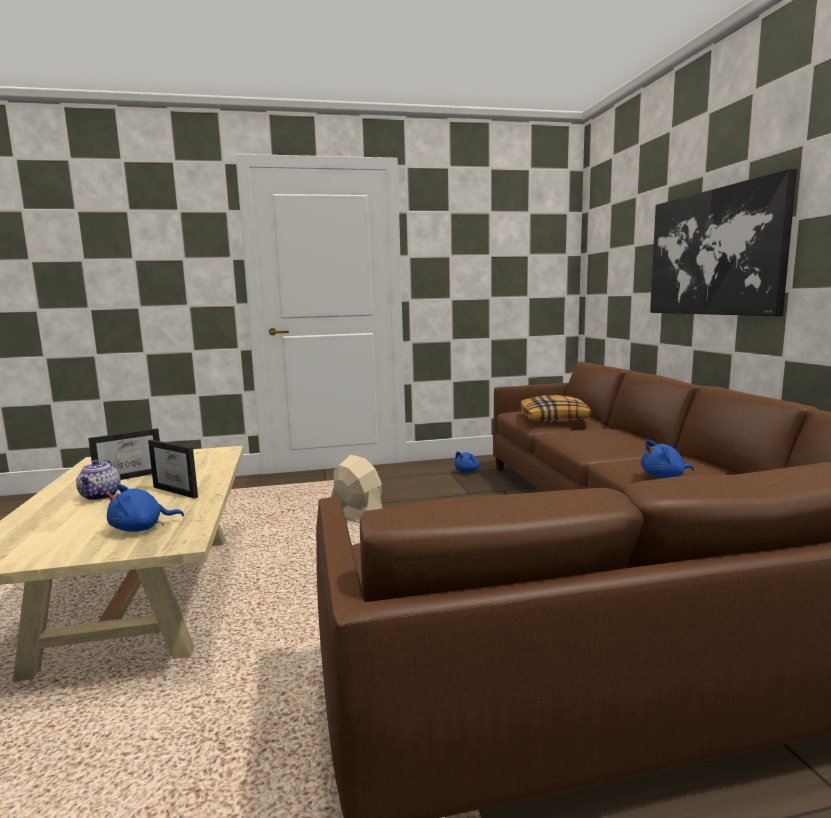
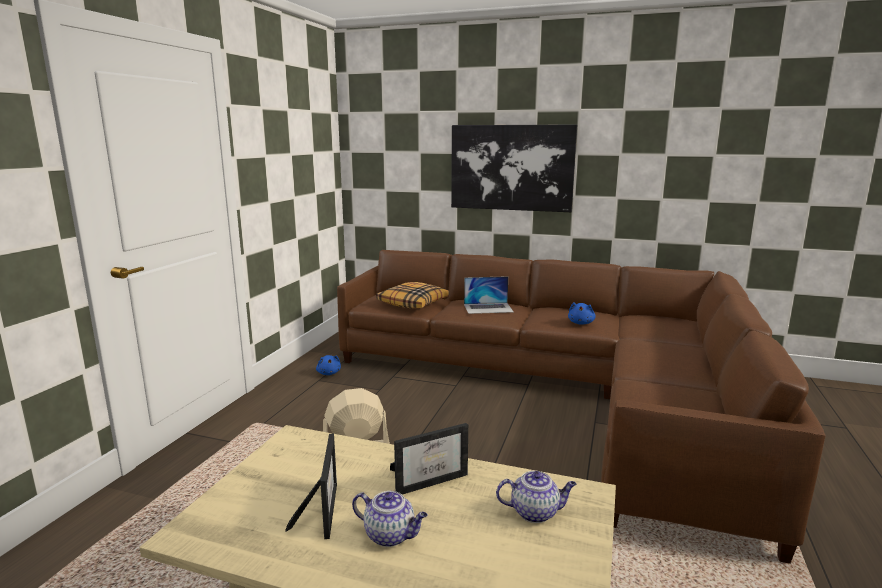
camera: 60 degrees left, 5 degrees up
blue plush toy [106,484,184,532] -> teapot [496,471,576,523]
none -> laptop [464,276,514,314]

